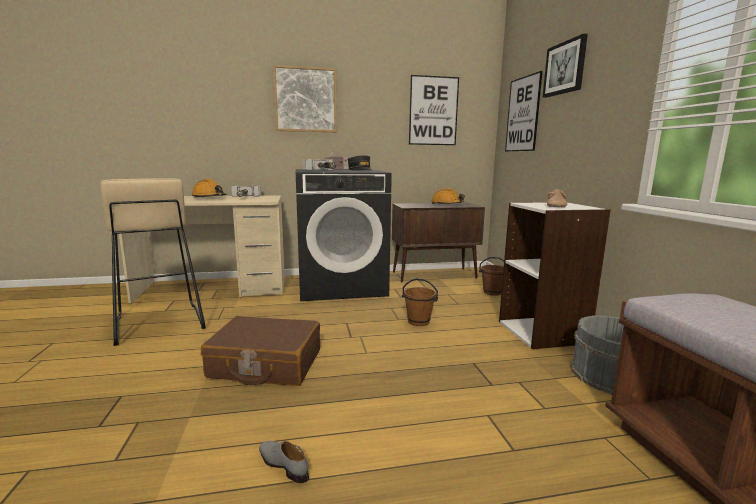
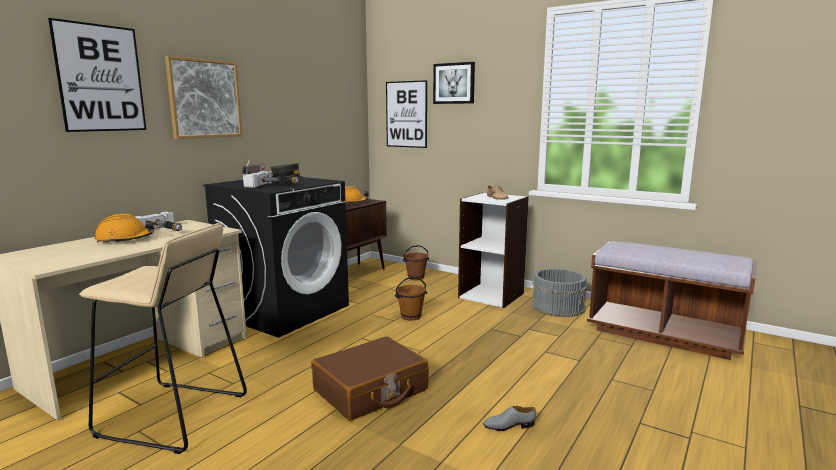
camera: 45 degrees left, 0 degrees up
picture [409,75,459,145] -> picture moved to [48,18,146,132]

